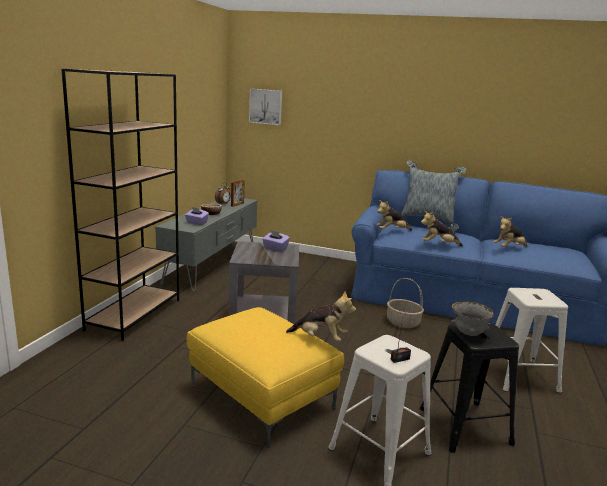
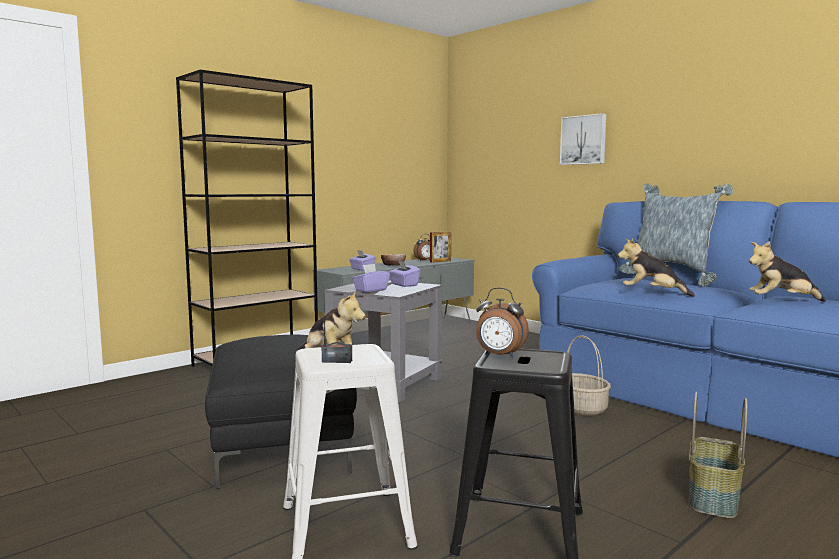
camera: 30 degrees right, 10 degrees down
yellow ottoman [187,307,344,449] -> black ottoman [205,335,357,489]
picture [249,89,282,125] -> picture moved to [560,113,606,165]
plush toy [377,200,412,231] -> none
grey bowl [451,302,494,336] -> alarm clock [476,287,529,358]
white stool [496,288,568,393] -> basket [689,392,747,518]
none -> purple tissue box [352,264,390,292]

